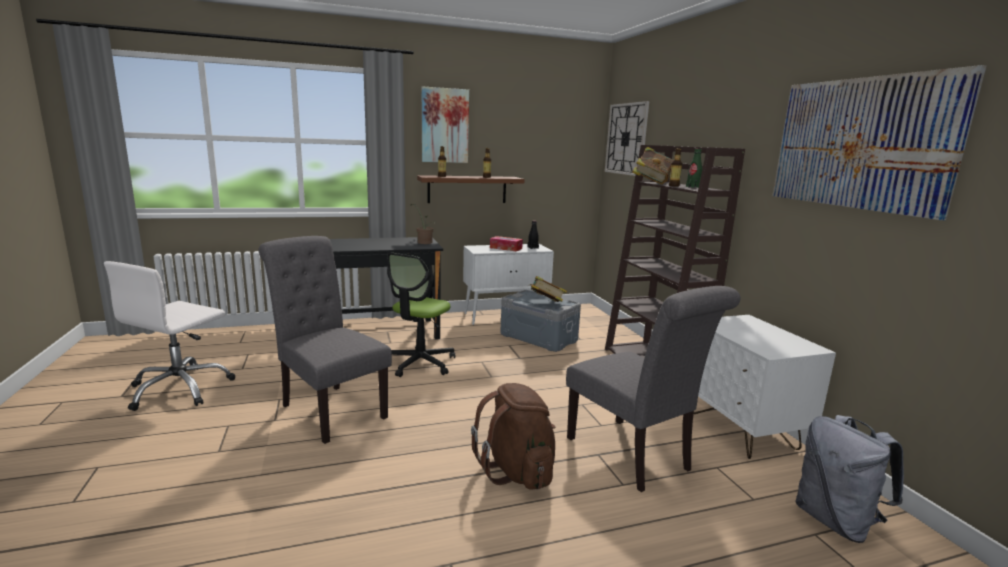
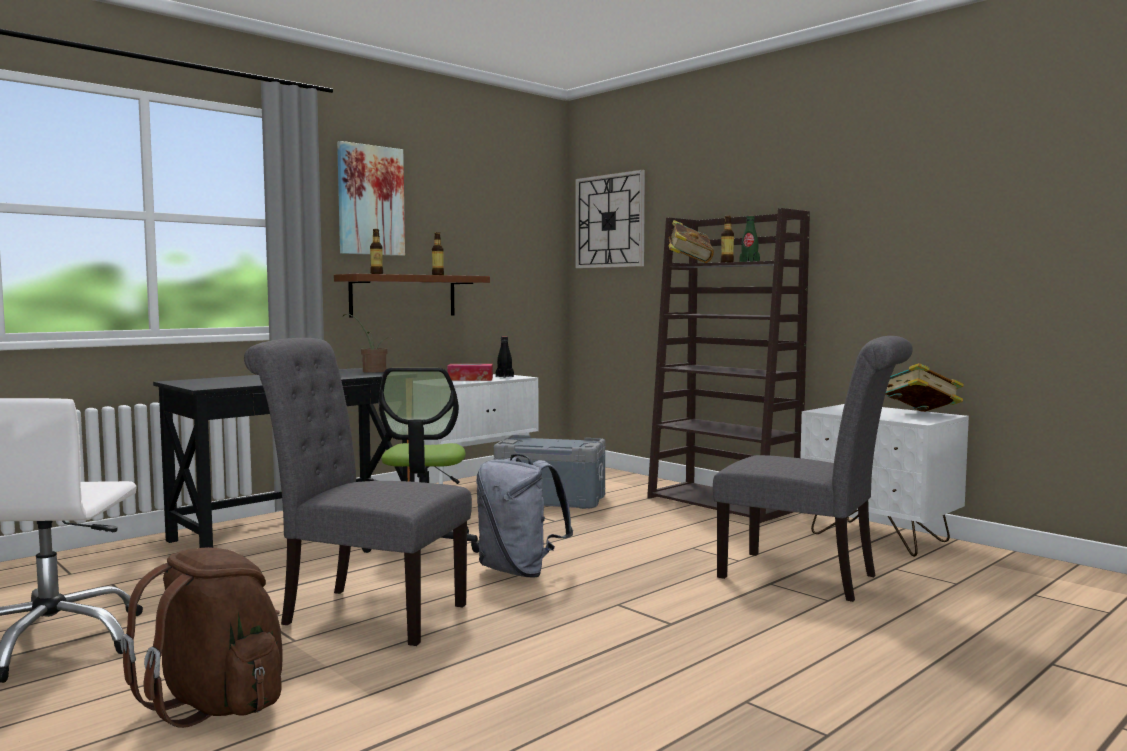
camera: 25 degrees left, 10 degrees down
brown backpack [471,383,555,490] -> brown backpack moved to [120,547,283,728]
book [530,276,567,302] -> book moved to [886,363,964,412]
picture [772,65,987,220] -> none
grey backpack [795,415,904,543] -> grey backpack moved to [476,454,573,578]

